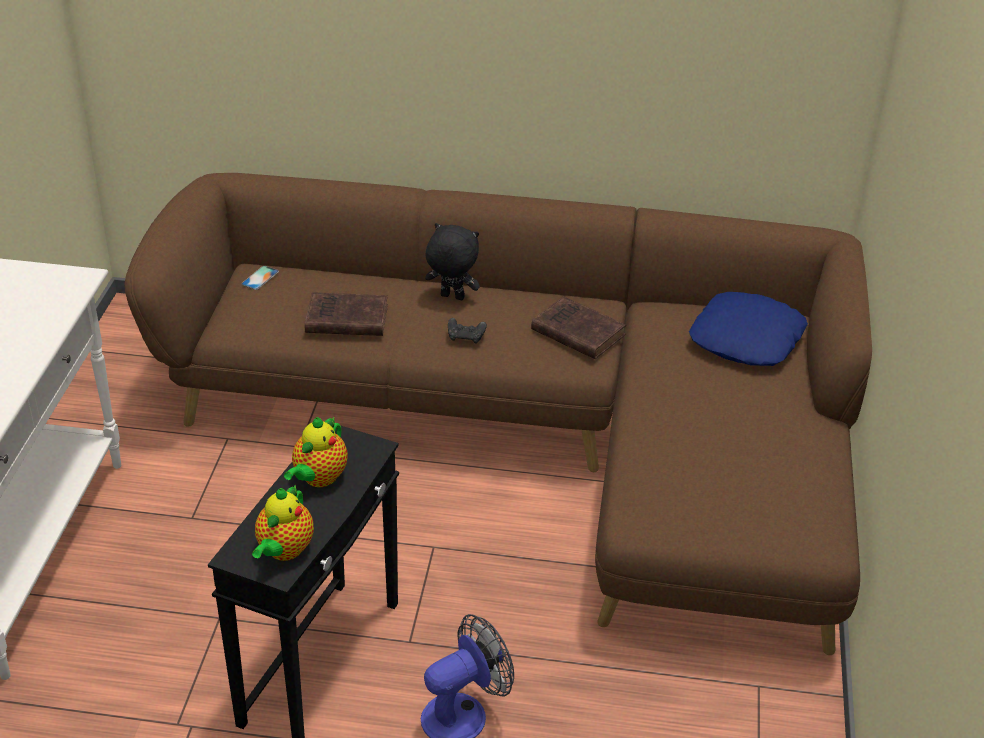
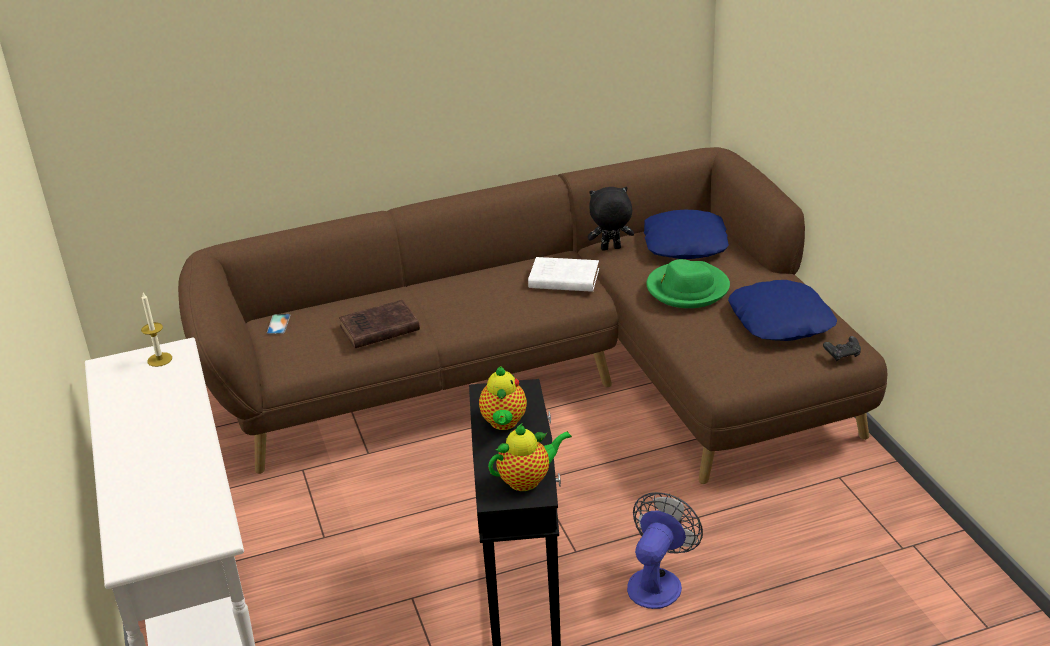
camera: 25 degrees left, 5 degrees down
teapot [252,484,314,561] -> teapot turned 105 degrees counterclockwise [488,424,572,491]
black plush toy [425,223,480,300] -> black plush toy moved to [588,187,634,251]
black game controller [448,318,487,344] -> black game controller moved to [823,336,861,361]
brown book [531,296,626,359] -> white book [528,257,599,292]
none -> candle [141,293,172,367]
none -> green hat [646,259,730,308]
none -> blue pillow [728,280,837,341]

